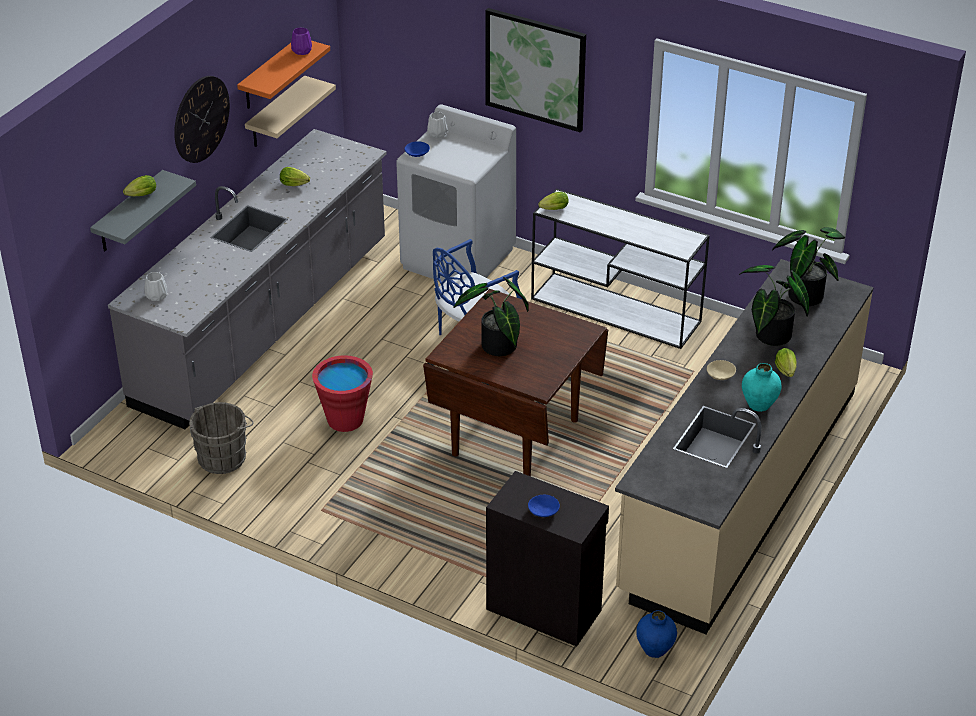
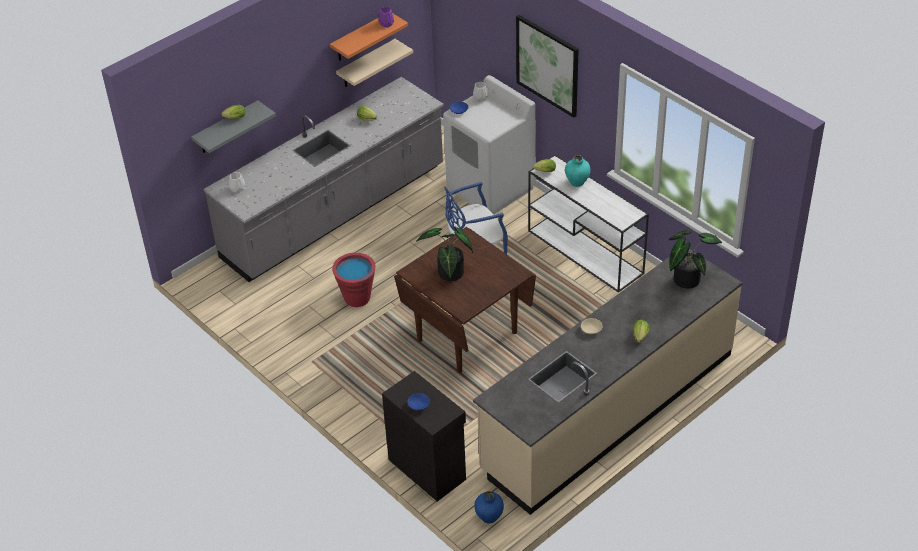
camera: 20 degrees right, 5 degrees up
wall clock [174,76,230,163] -> none
grey bucket [189,402,254,474] -> none
potted plant [739,265,809,346] -> none
turquoise vase [742,363,782,412] -> turquoise vase moved to [565,155,591,187]

